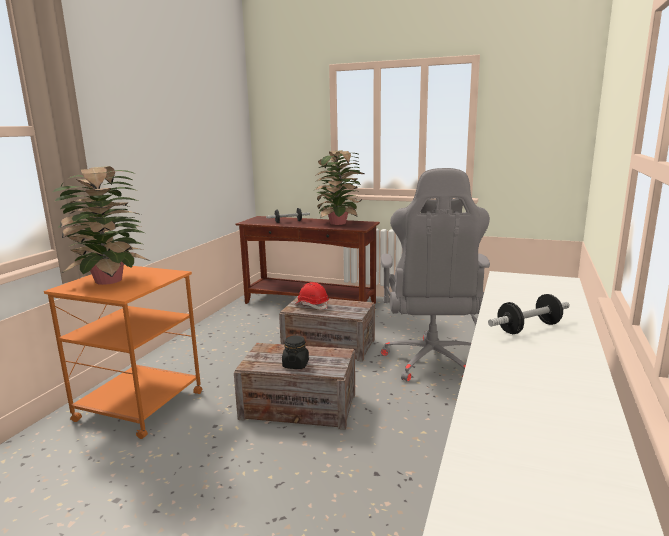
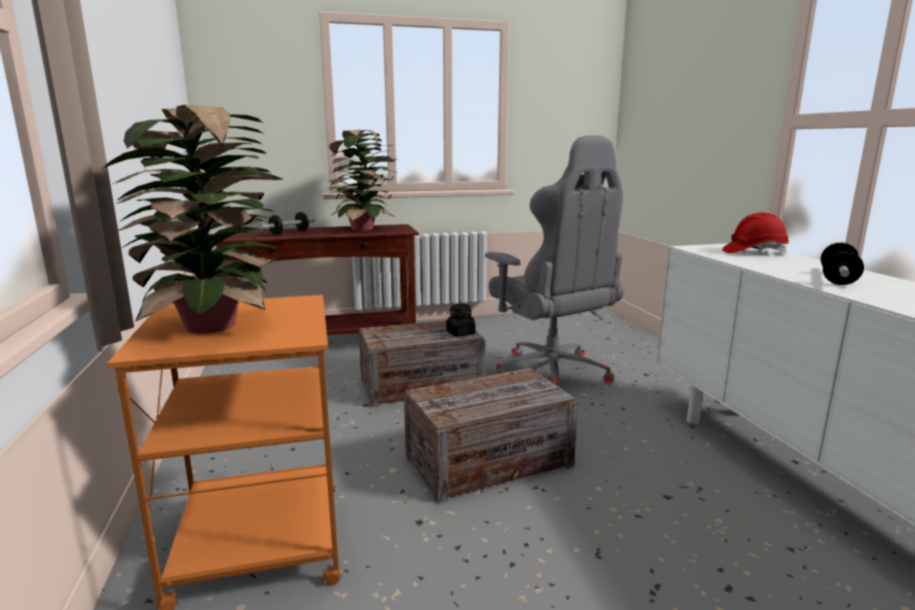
camera: 35 degrees left, 0 degrees up
black jar [282,336,309,369] -> black jar moved to [446,304,475,336]
red hard hat [295,282,329,310] -> red hard hat moved to [722,212,789,253]

